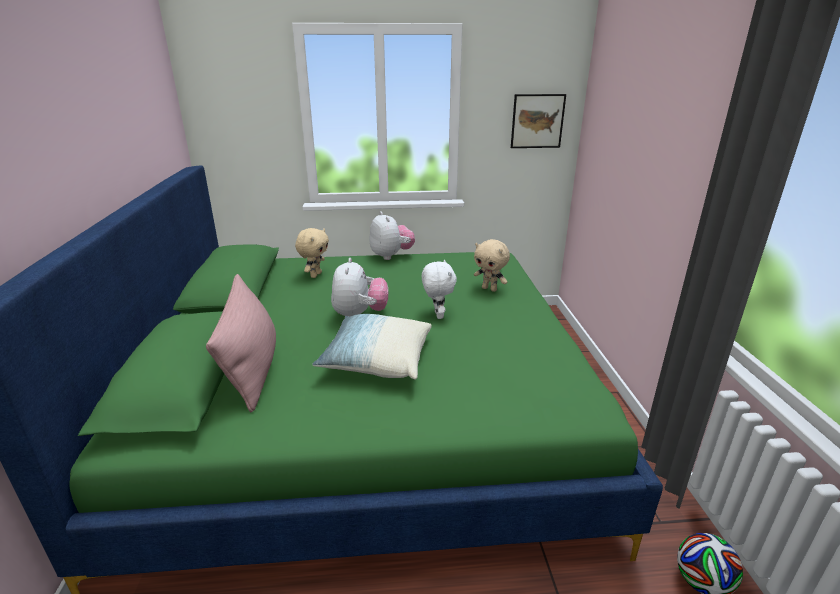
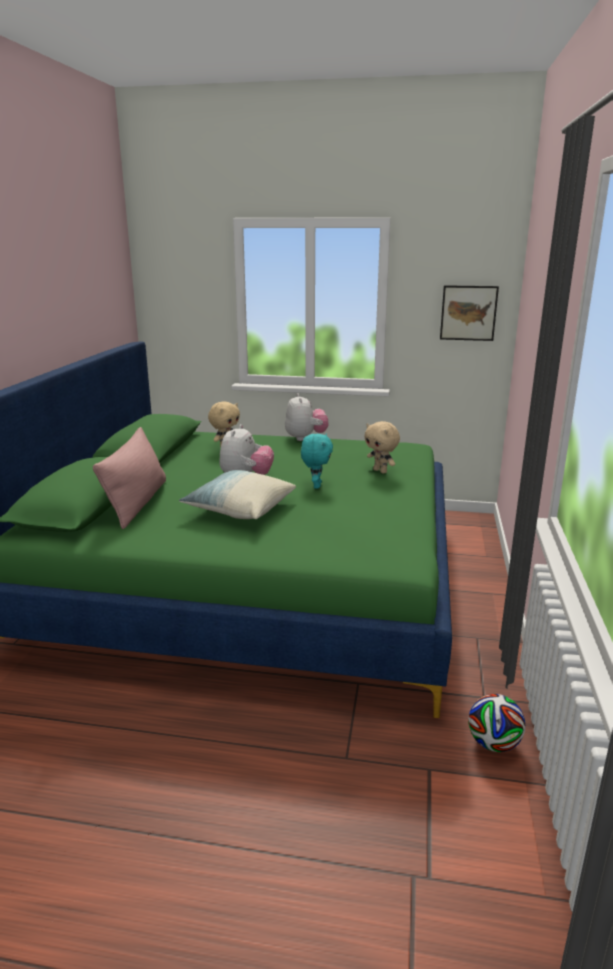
camera: 15 degrees right, 5 degrees down
white plush toy [422,260,457,319] -> turquoise plush toy [301,433,333,489]

